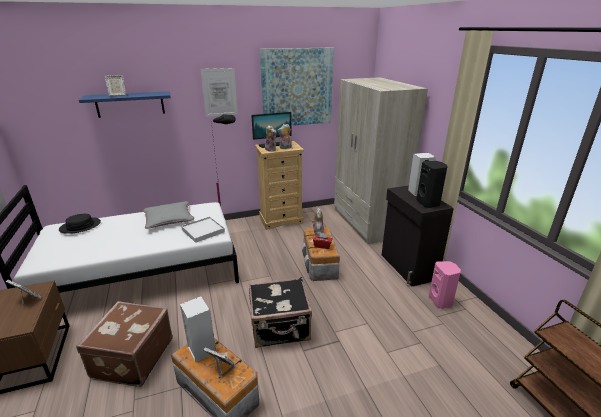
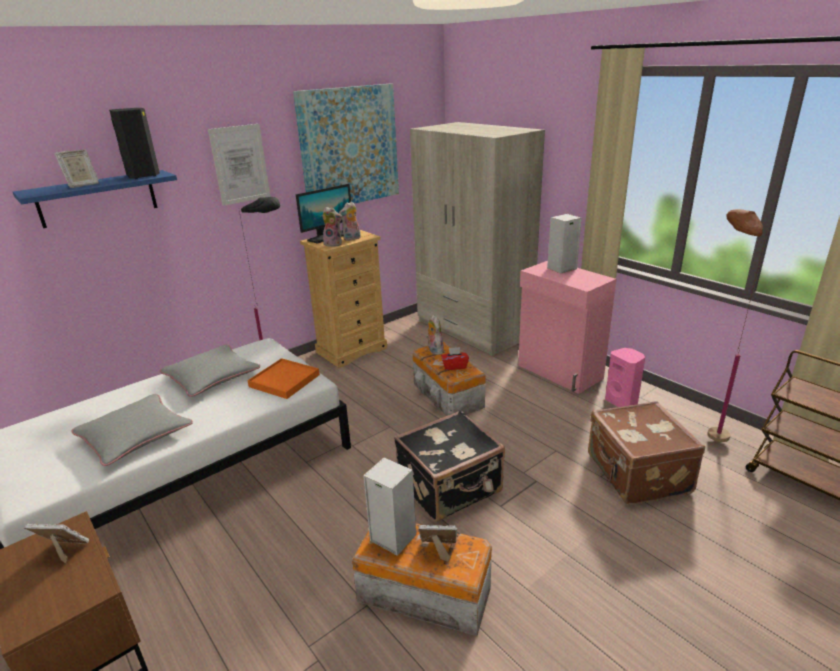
camera: 20 degrees left, 0 degrees up
black hat [59,214,101,234] -> none
brown suitcase [76,301,173,387] -> brown suitcase moved to [588,401,705,505]
white tray [181,217,225,243] -> orange tray [247,358,320,399]
black cabinet [382,185,454,286] -> pink cabinet [518,261,616,394]
black speaker [416,161,448,208] -> black speaker moved to [109,108,160,179]
none -> grey pillow [71,394,193,466]
none -> brown floor lamp [707,209,767,442]

